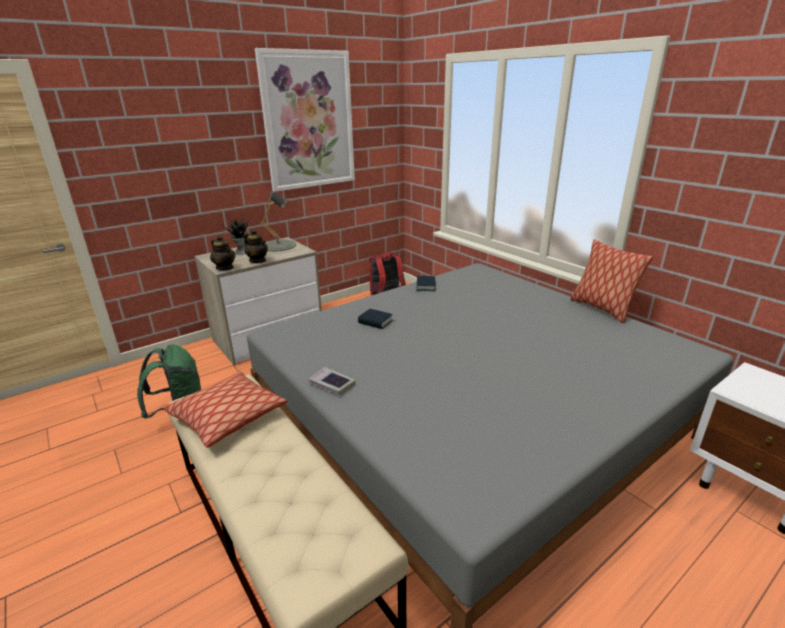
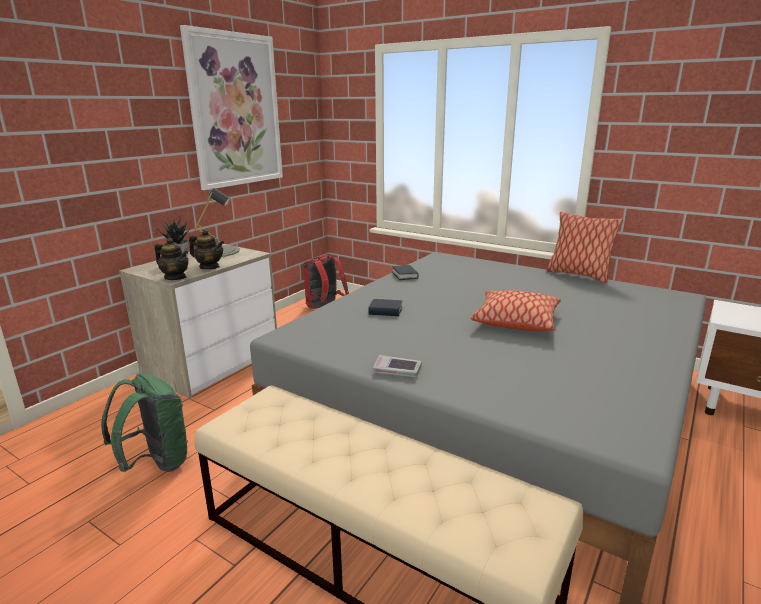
camera: 20 degrees left, 5 degrees down
pillow [164,371,287,447] -> pillow moved to [471,290,561,331]

